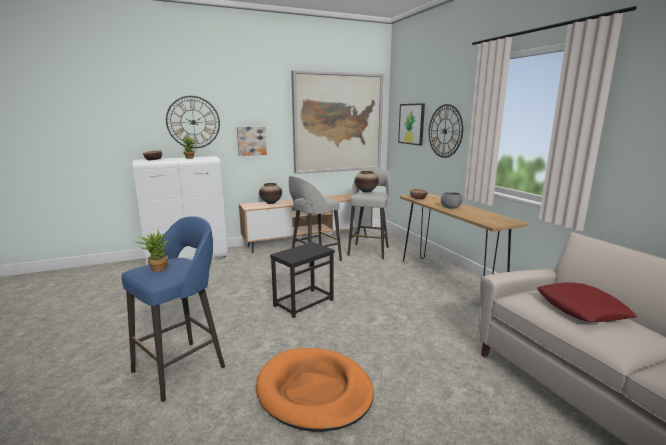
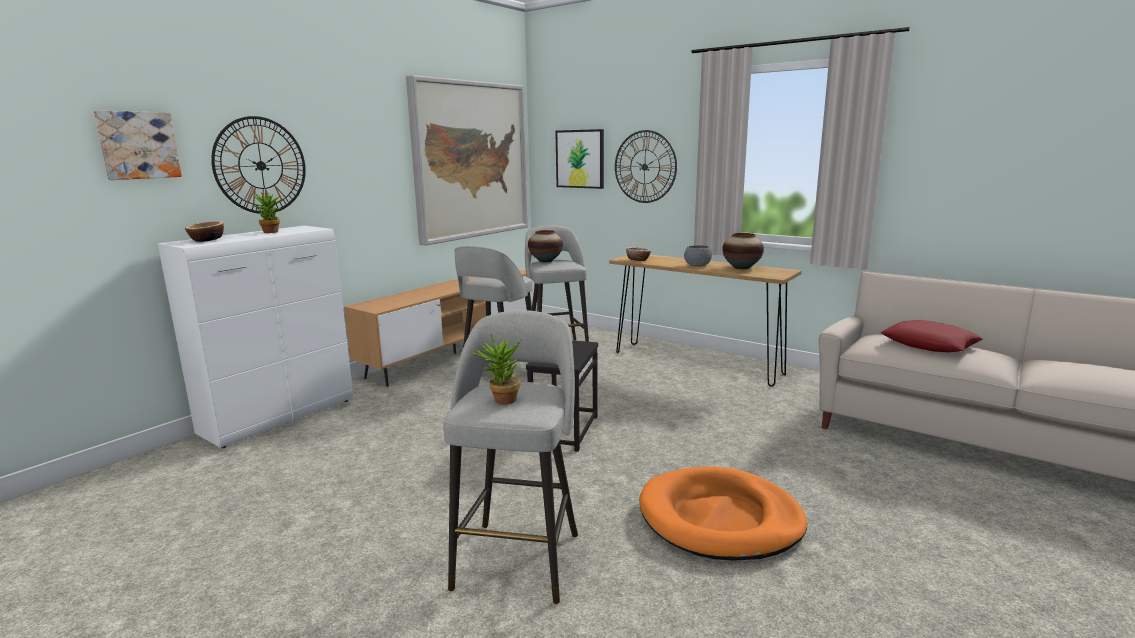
camera: 30 degrees left, 0 degrees up
blue stool [122,216,225,402] -> grey stool [443,310,578,604]
picture [237,127,267,156] -> picture moved to [94,111,182,180]
vase [259,183,282,204] -> vase moved to [722,233,764,269]

